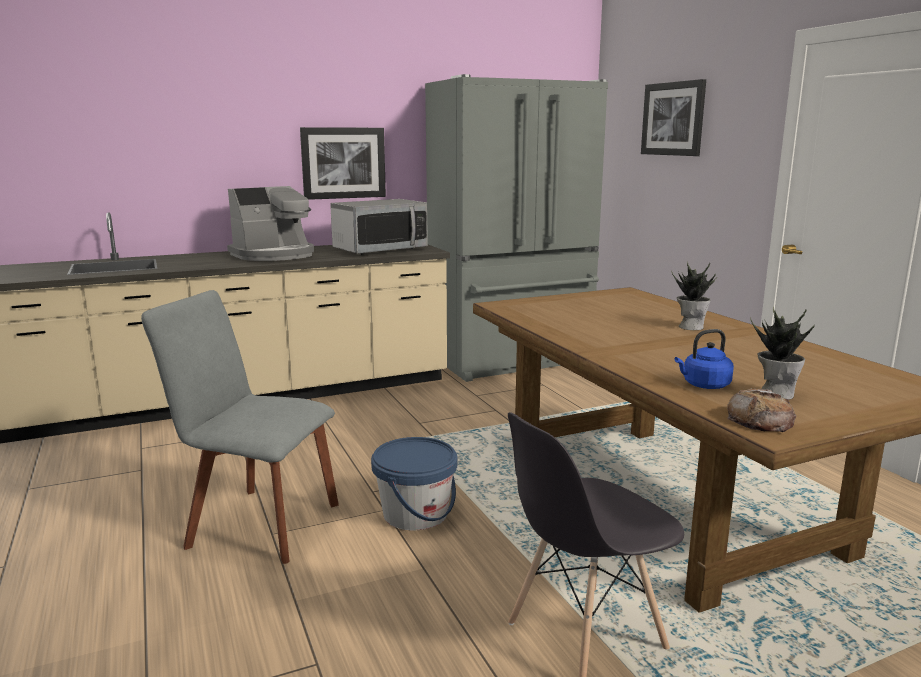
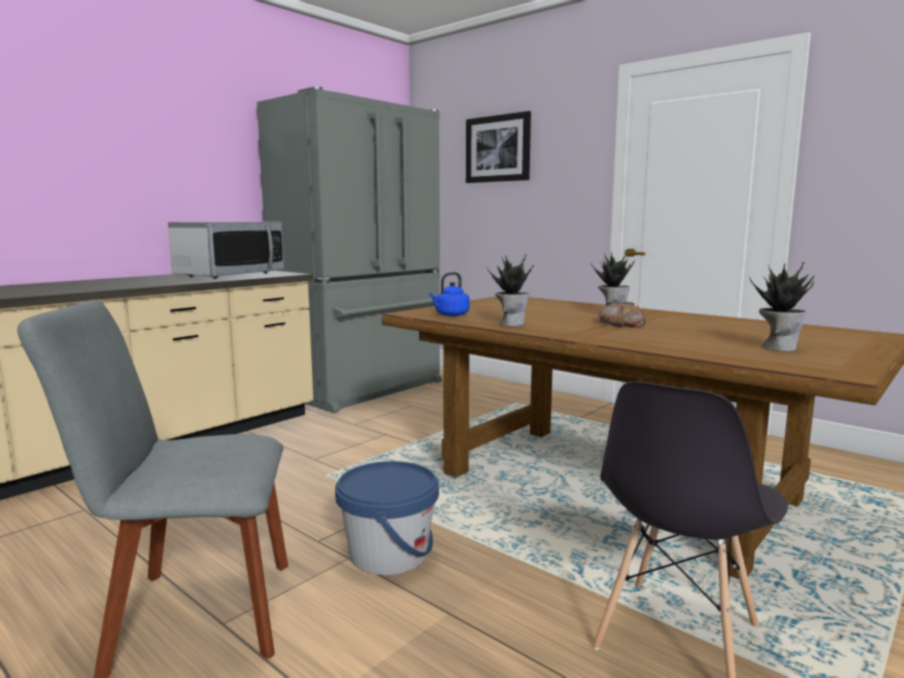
camera: 25 degrees left, 5 degrees down
coffee machine [227,186,314,261] -> none
picture [300,127,386,200] -> none
blue kettle [675,329,734,389] -> blue kettle moved to [429,272,470,316]
bread [727,389,796,432] -> bread moved to [599,302,645,327]
none -> potted plant [486,254,534,326]

